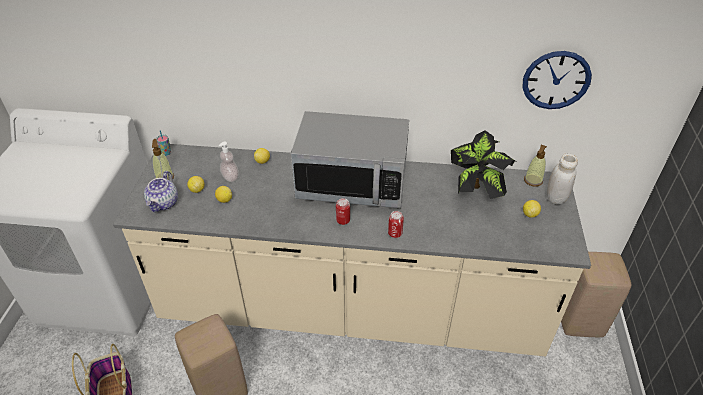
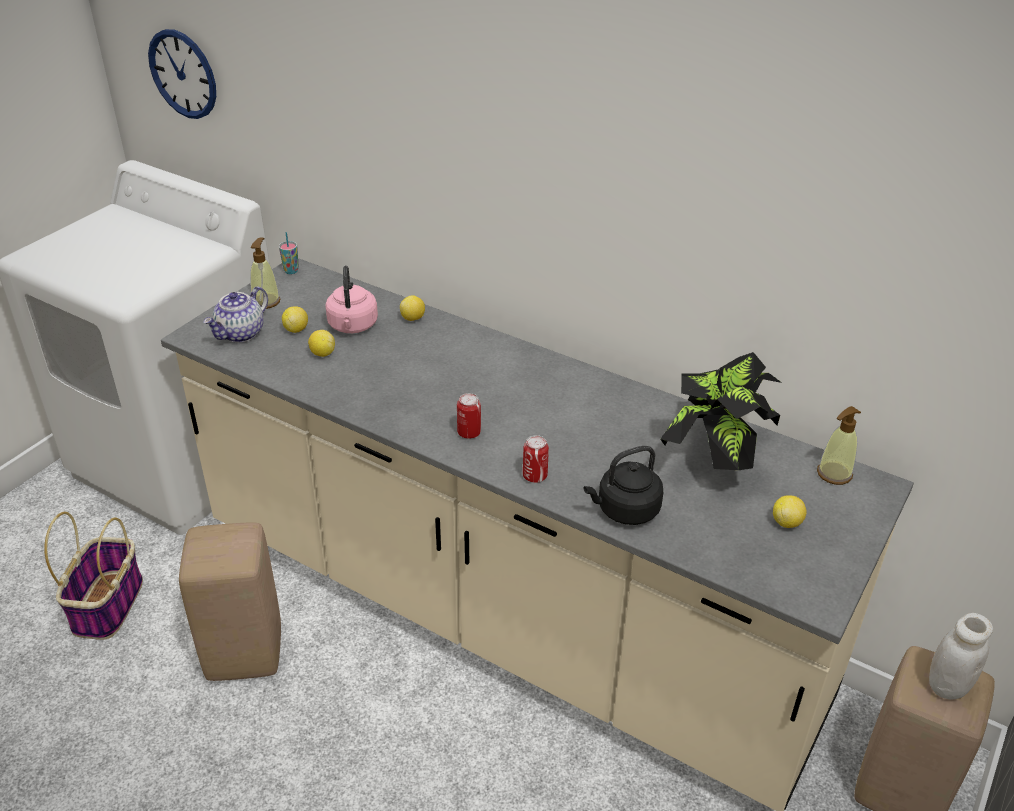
camera: 25 degrees right, 5 degrees down
soap dispenser [219,142,239,182] -> pink kettle [325,266,378,333]
microwave [290,111,409,208] -> none
wall clock [523,51,592,109] -> wall clock moved to [148,29,216,119]
white jar [547,153,578,204] -> white jar moved to [929,613,993,700]
none -> black kettle [583,446,663,525]

